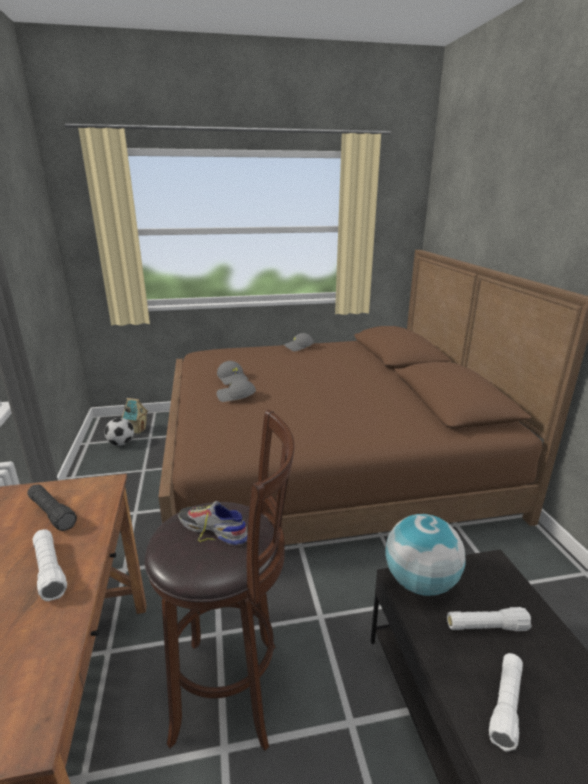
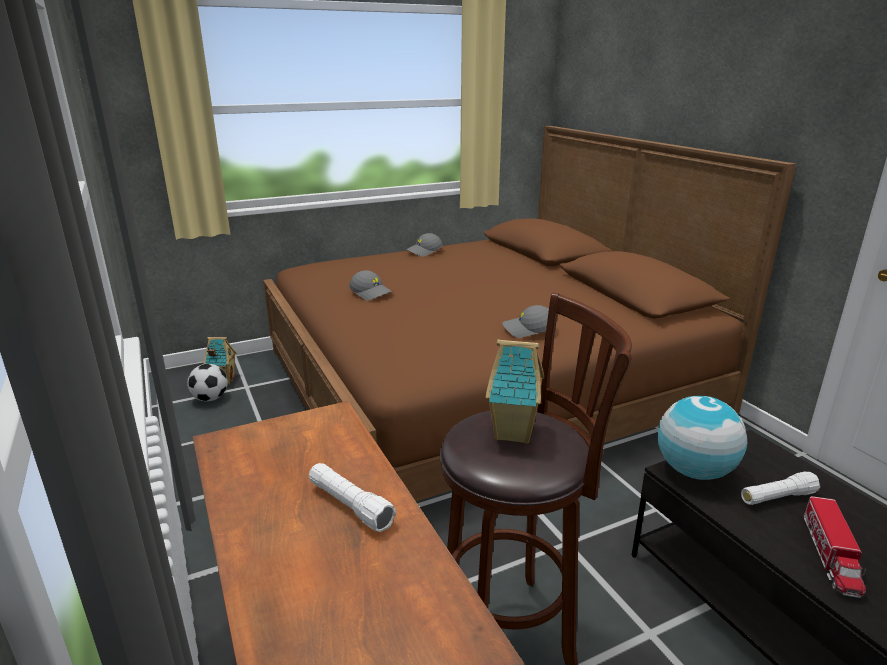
camera: 15 degrees left, 0 degrees up
black flashlight [27,484,77,531] -> none
shoe [178,501,248,546] -> toy house [486,340,544,444]
grey cap [217,379,256,402] -> grey cap moved to [502,305,557,338]
white flashlight [489,653,523,751] -> toy truck [804,496,867,598]

